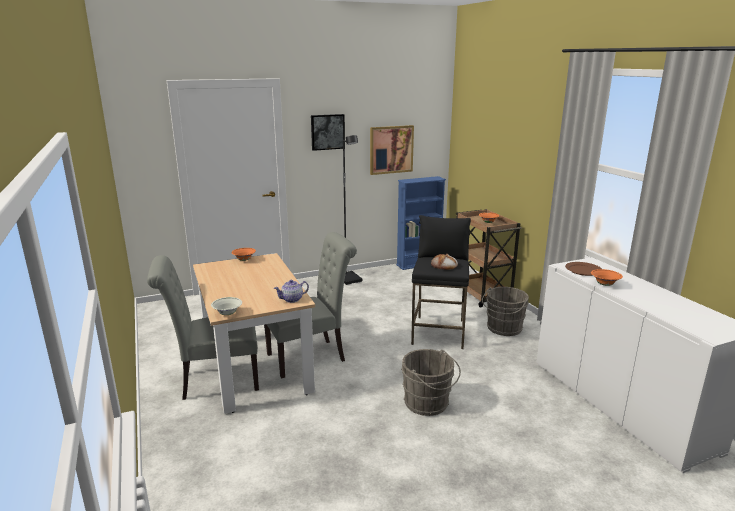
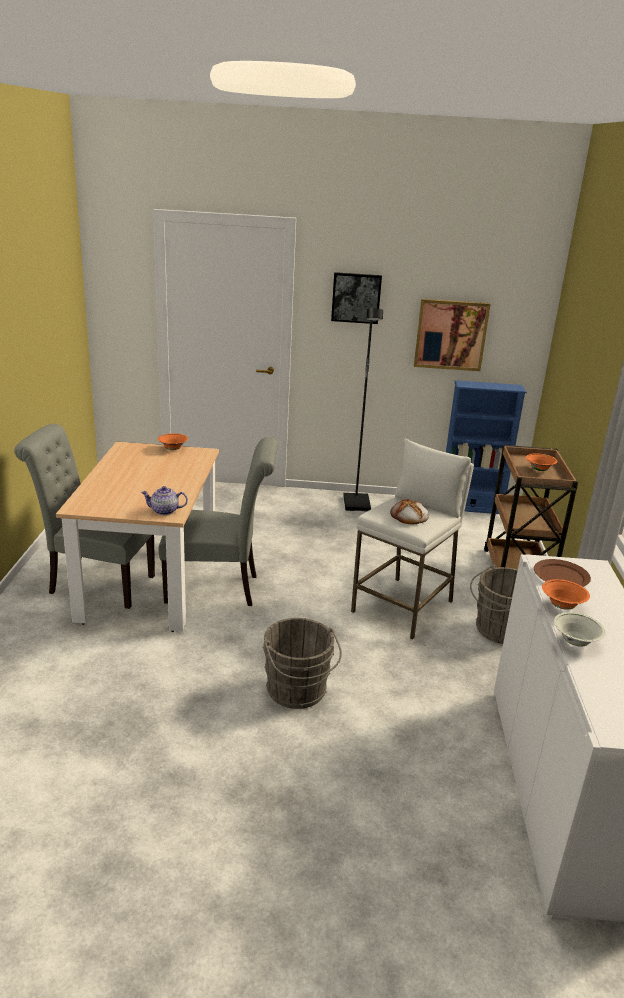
camera: 25 degrees right, 5 degrees up
white bowl [211,297,242,315] -> white bowl moved to [554,612,606,647]
black stool [411,215,471,349] -> white stool [351,439,474,639]

